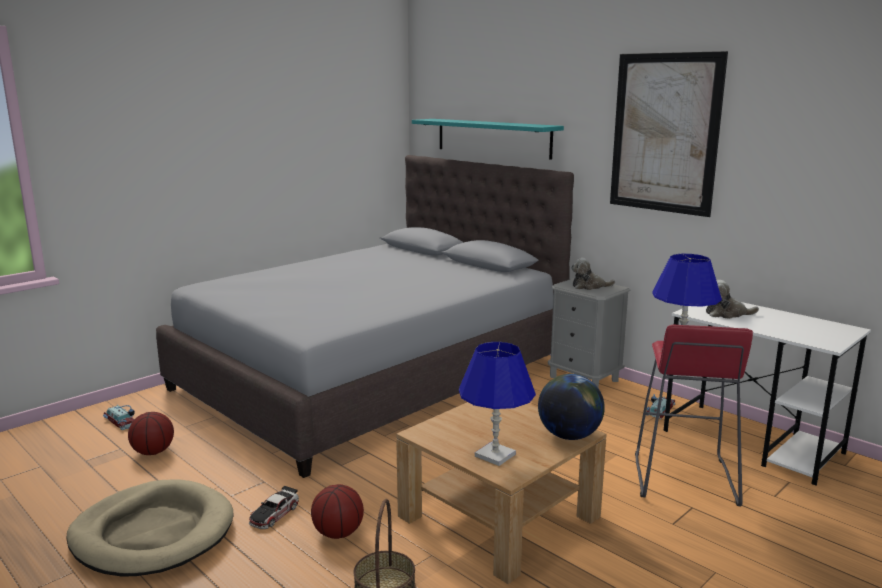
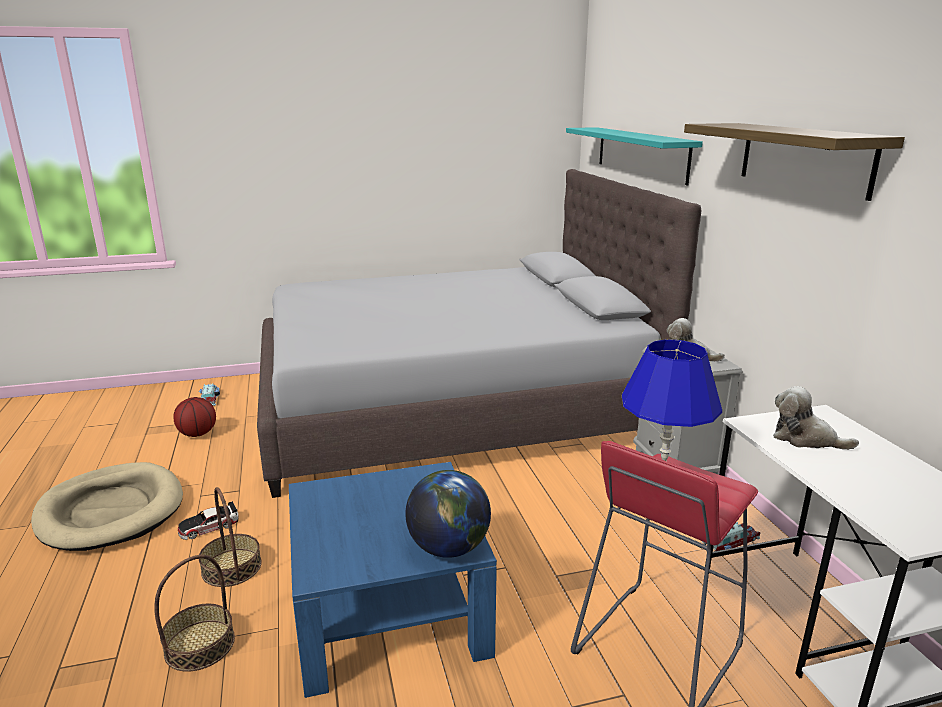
camera: 30 degrees right, 5 degrees up
basketball [311,484,364,539] -> basket [199,487,262,587]
brown coffee table [396,402,607,584] -> blue coffee table [289,462,497,698]
blue table lamp [459,342,536,466] -> none
picture [610,51,728,217] -> shelf [684,123,905,201]

